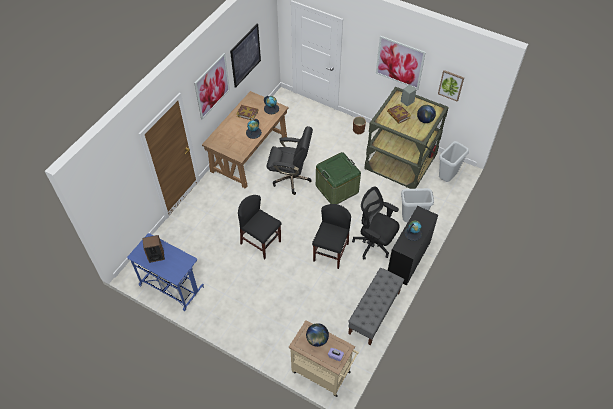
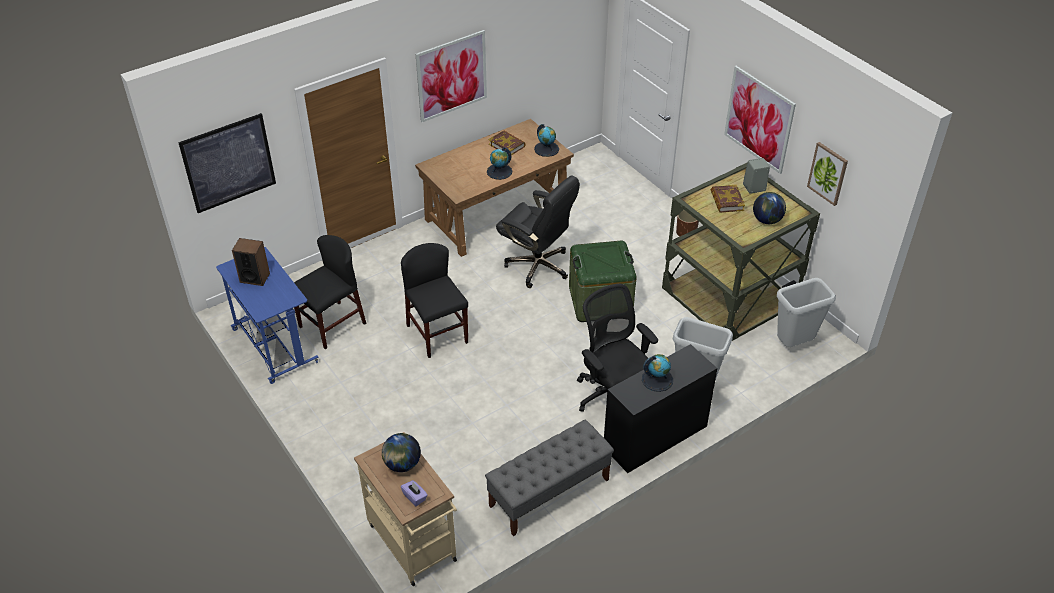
camera: 25 degrees right, 10 degrees down
picture [230,23,261,88] -> picture moved to [178,113,276,213]
black chair [312,204,351,269] -> black chair moved to [294,235,366,349]

